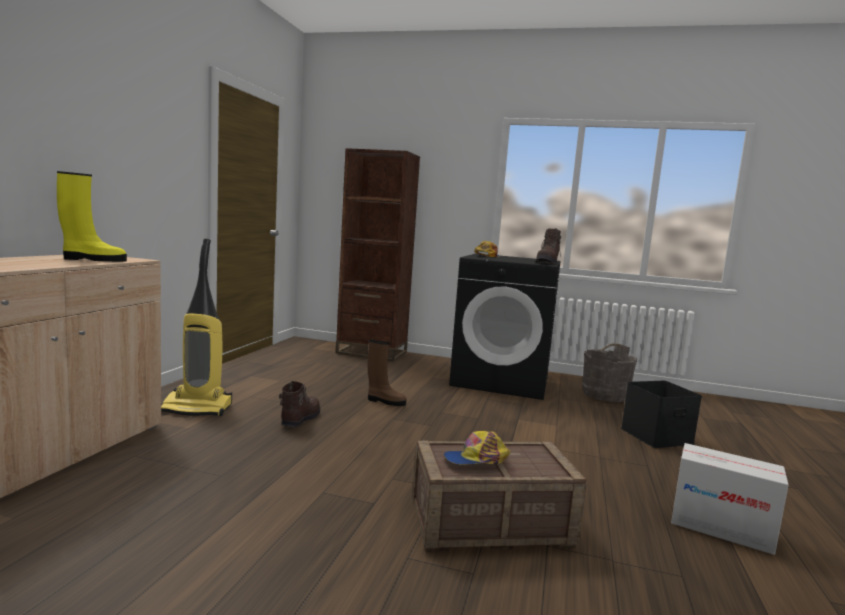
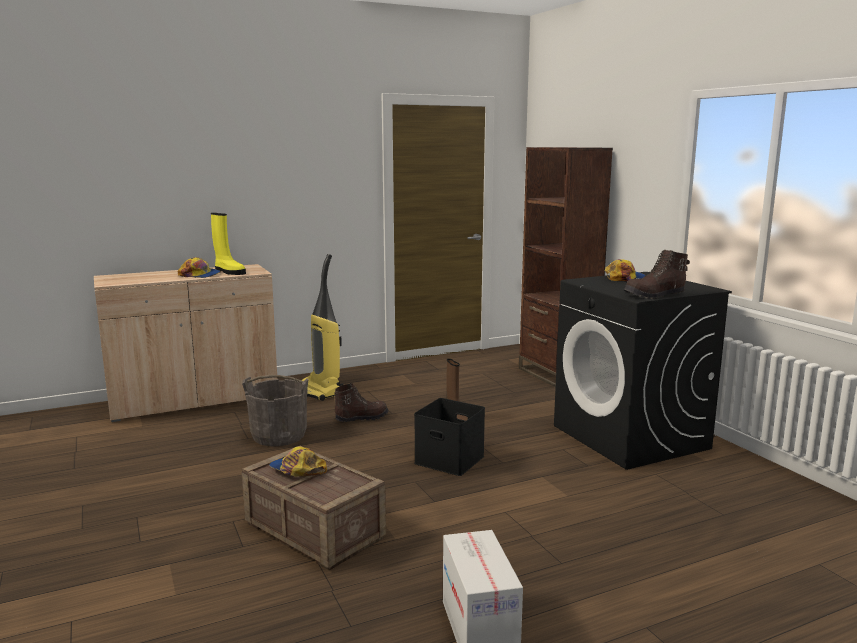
camera: 50 degrees right, 5 degrees up
grey bucket [582,343,637,402] -> grey bucket moved to [242,375,309,446]
black storage box [621,381,702,448] -> black storage box moved to [414,398,485,476]
none -> cap [178,257,220,278]

